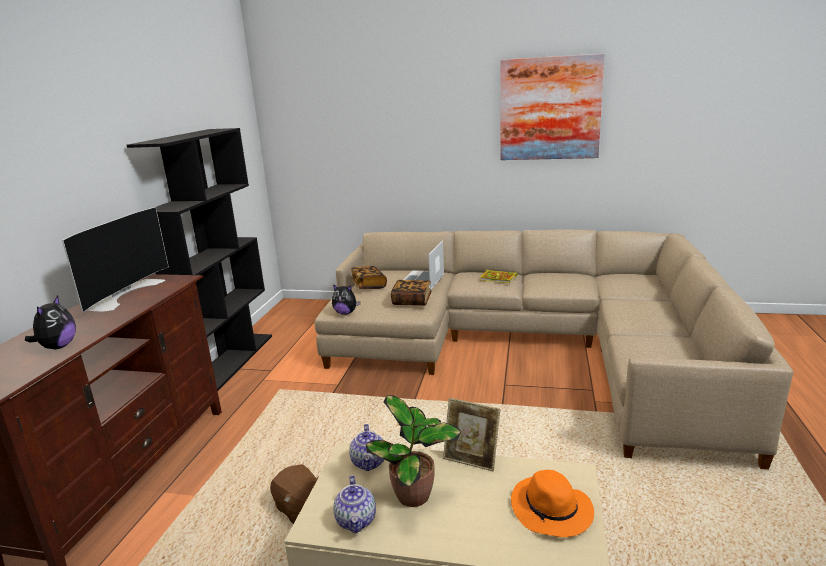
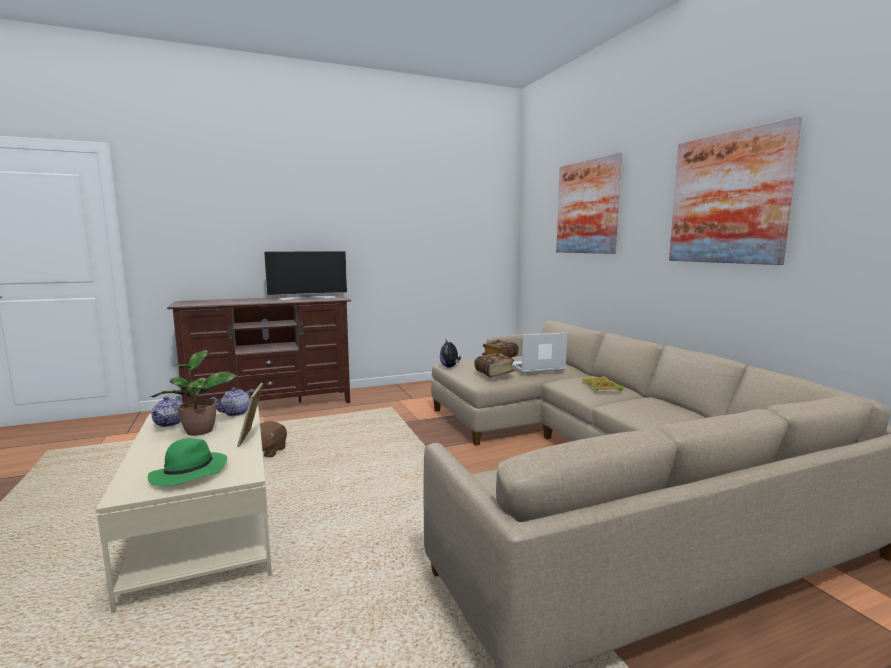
camera: 55 degrees right, 10 degrees down
plush toy [25,295,76,349] -> none
black bookcase [127,128,272,391] -> none
teapot [333,475,376,534] -> teapot turned 45 degrees counterclockwise [151,396,183,427]
orange hat [511,470,594,537] -> green hat [148,438,227,486]
none -> picture [556,153,622,254]

